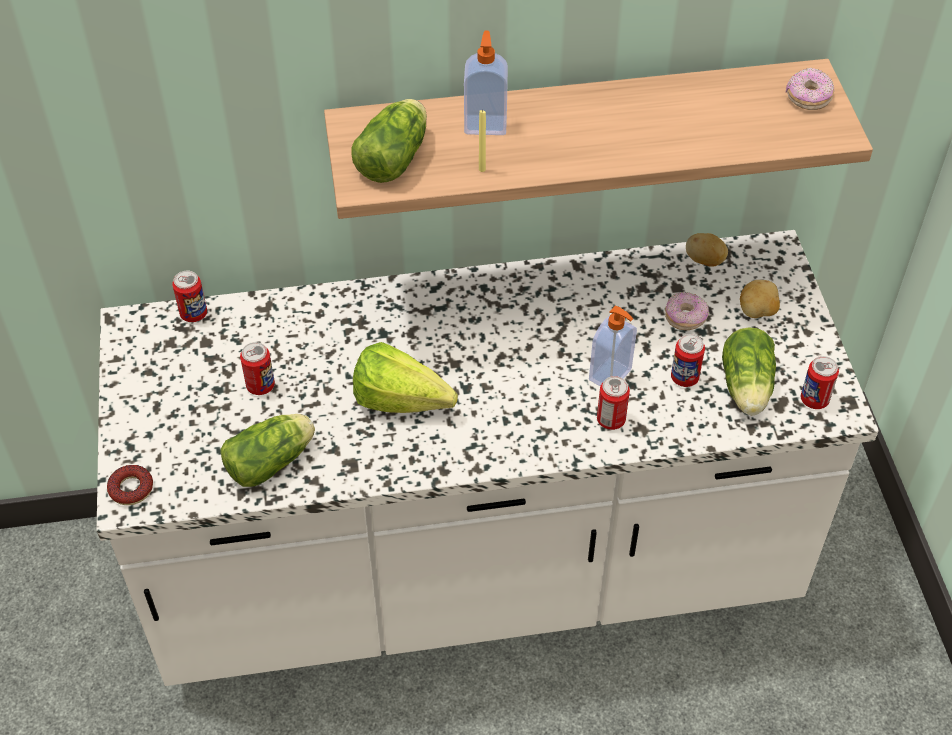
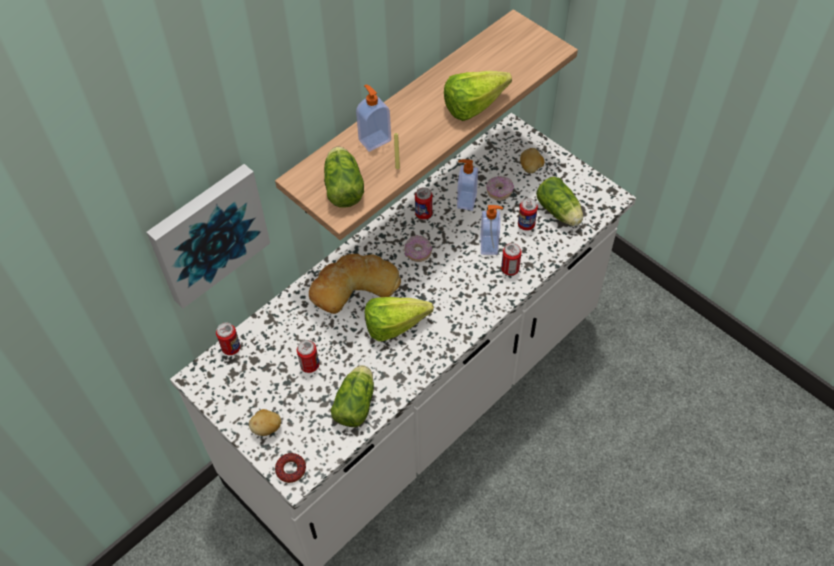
camera: 35 degrees left, 5 degrees up
potato [686,233,728,267] -> potato moved to [249,409,281,436]
donut [785,68,835,110] -> donut moved to [404,235,432,262]
can [801,356,839,409] -> can moved to [415,187,433,220]
none -> picture [146,164,270,309]
none -> bread [309,254,401,314]
none -> lettuce [444,71,512,121]
none -> soap dispenser [457,159,478,211]

